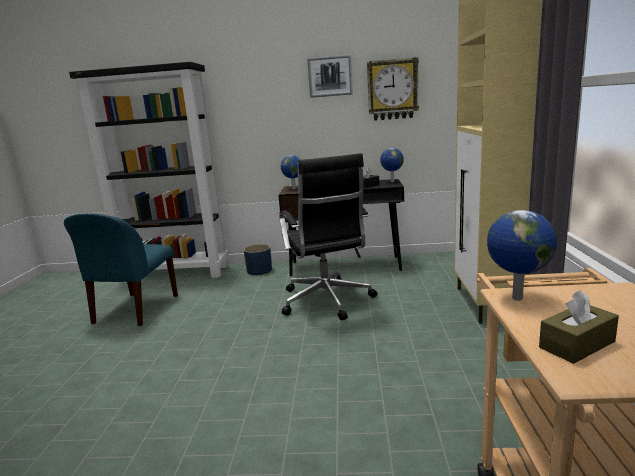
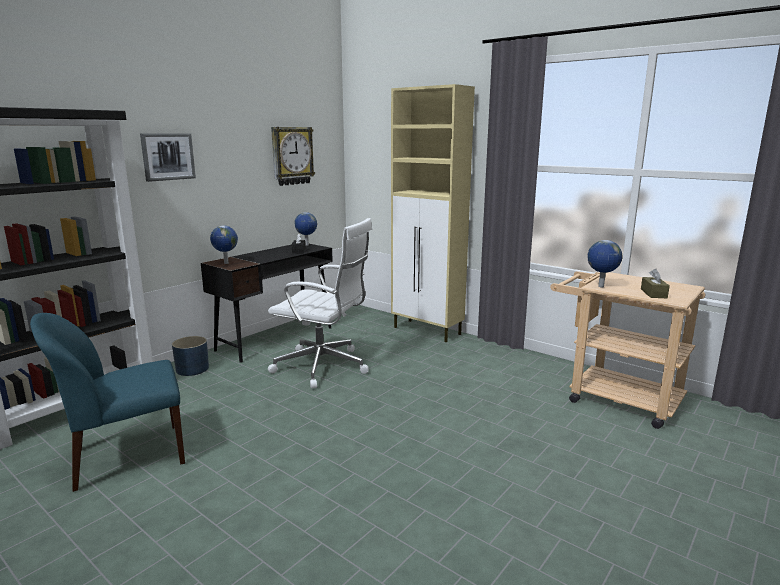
camera: 55 degrees left, 0 degrees up
blue chair [64,213,178,326] -> blue chair turned 105 degrees clockwise [30,313,185,492]
black office chair [279,153,378,321] -> white office chair [268,218,372,389]
picture [307,54,353,98] -> picture moved to [140,133,196,182]

